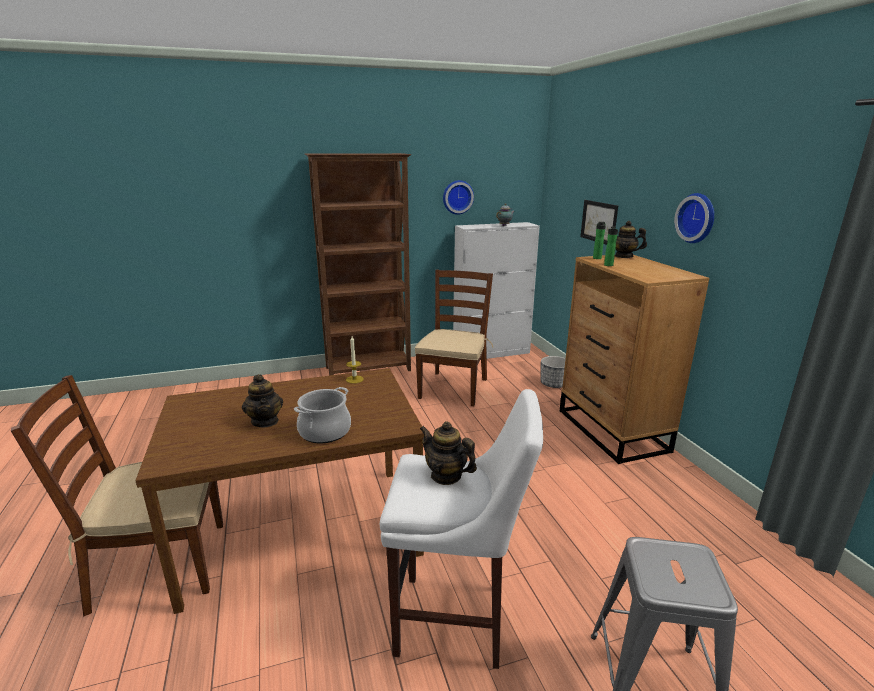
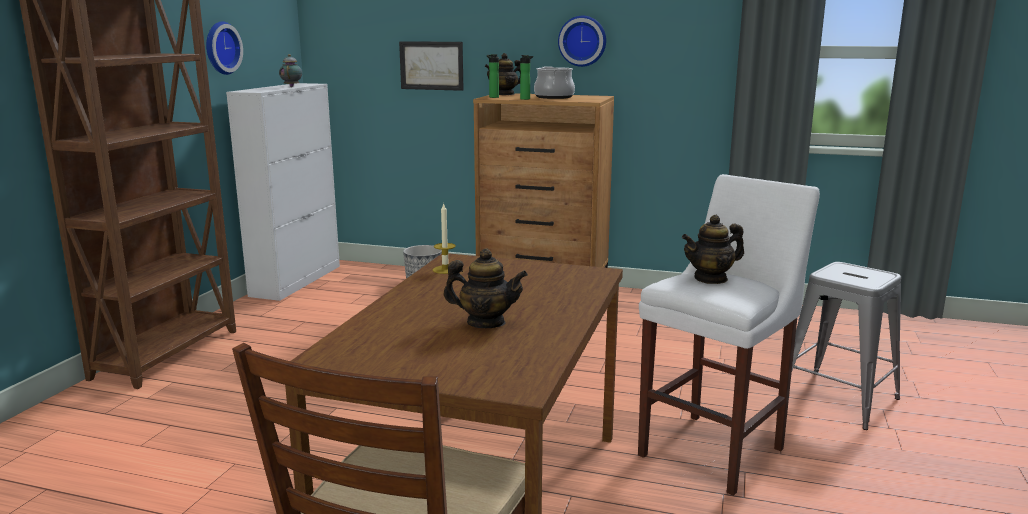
camera: 55 degrees left, 5 degrees down
cooking pot [294,387,351,443] -> cooking pot moved to [534,66,575,99]
brown chair [415,269,493,406] -> none

